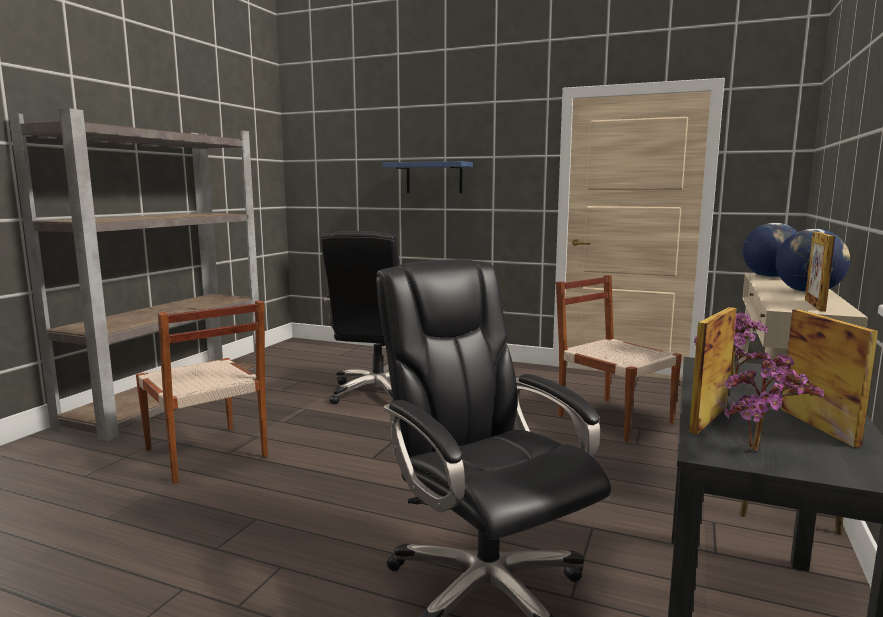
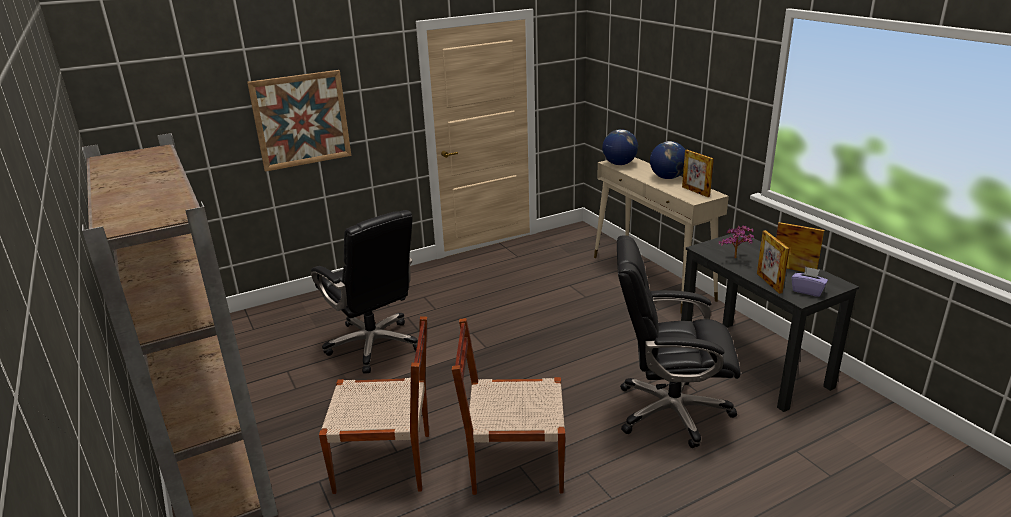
camera: 50 degrees left, 15 degrees up
blue shelf [383,161,473,193] -> picture [247,70,351,172]
chair [556,275,682,442] -> chair moved to [452,318,565,495]
potted plant [724,354,824,451] -> purple tissue box [791,266,828,297]

